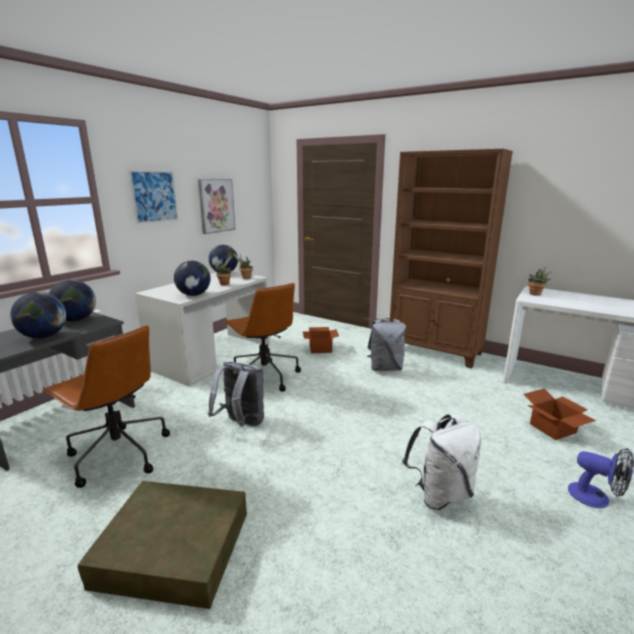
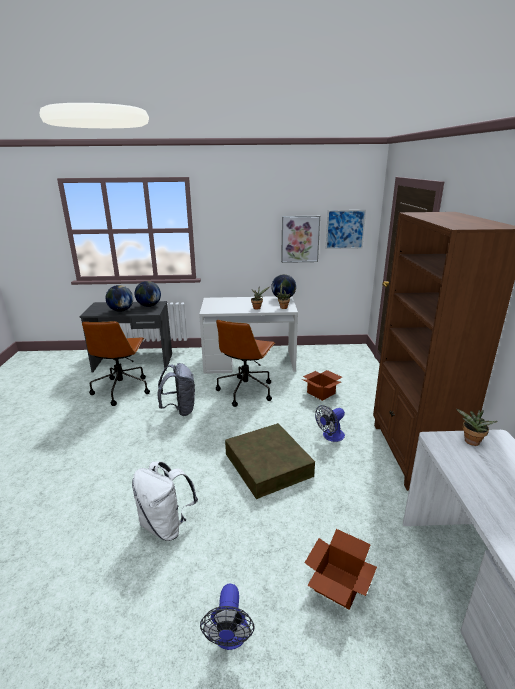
camera: 55 degrees right, 5 degrees up
brown storage box [78,481,247,609] -> brown storage box moved to [225,423,315,499]
picture [129,170,179,224] -> picture moved to [325,210,366,249]
globe [174,261,211,296] -> none
grey backpack [367,318,406,371] -> fan [315,405,345,442]

